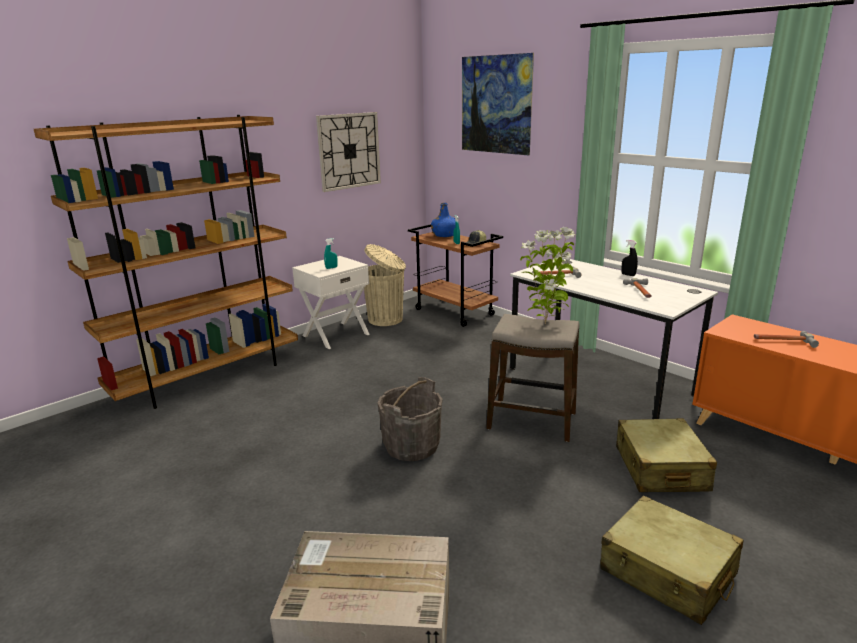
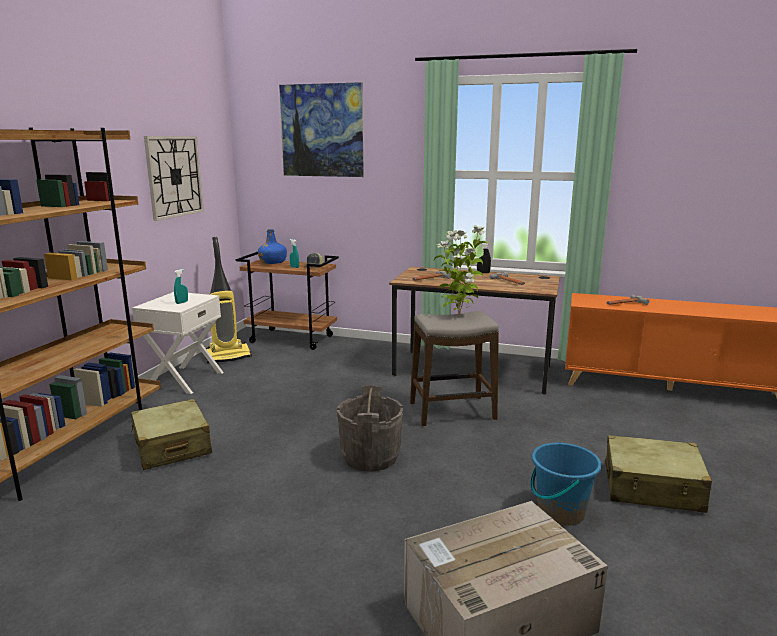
camera: 30 degrees left, 5 degrees down
beige trash can [364,244,406,326] -> vacuum cleaner [205,237,252,364]
white desk [510,257,718,419] -> brown desk [389,267,560,394]
beige suitcase [616,418,717,492] -> beige suitcase moved to [131,399,212,470]
none -> blue bucket [530,442,602,526]

